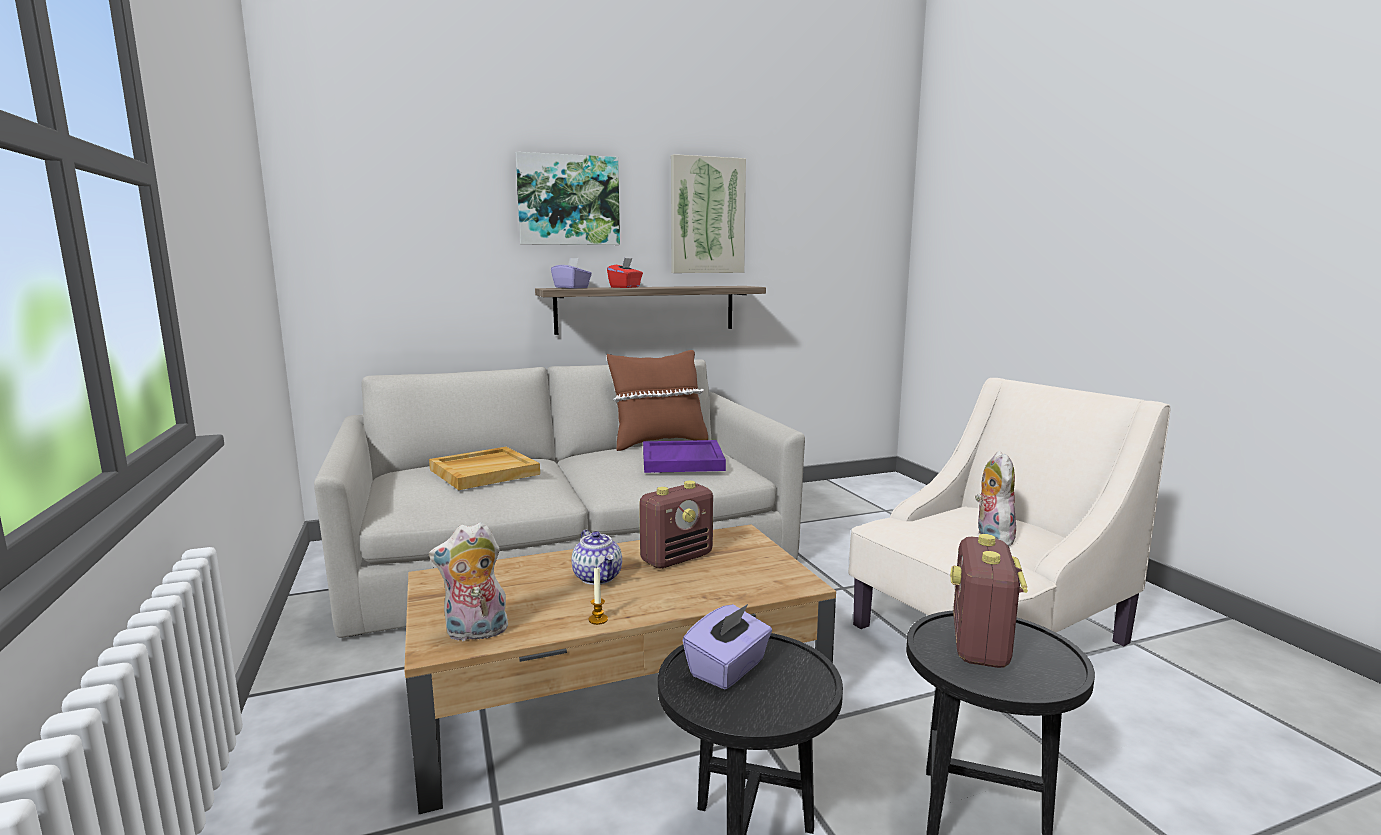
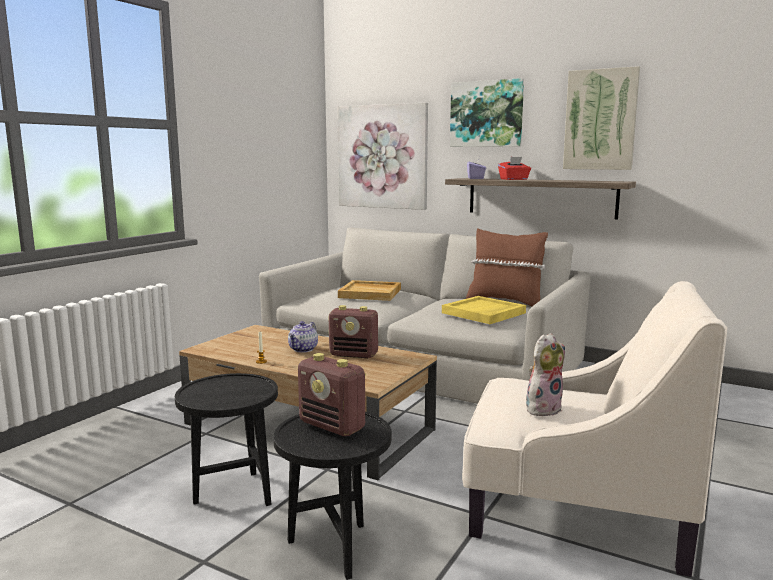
camera: 50 degrees right, 0 degrees up
plush toy [429,522,511,642] -> none
purple tray [643,440,726,473] -> yellow tray [442,296,526,324]
purple tissue box [683,604,772,690] -> none
radio [950,534,1028,668] -> radio turned 120 degrees counterclockwise [298,353,366,436]
none -> picture [337,103,428,210]

